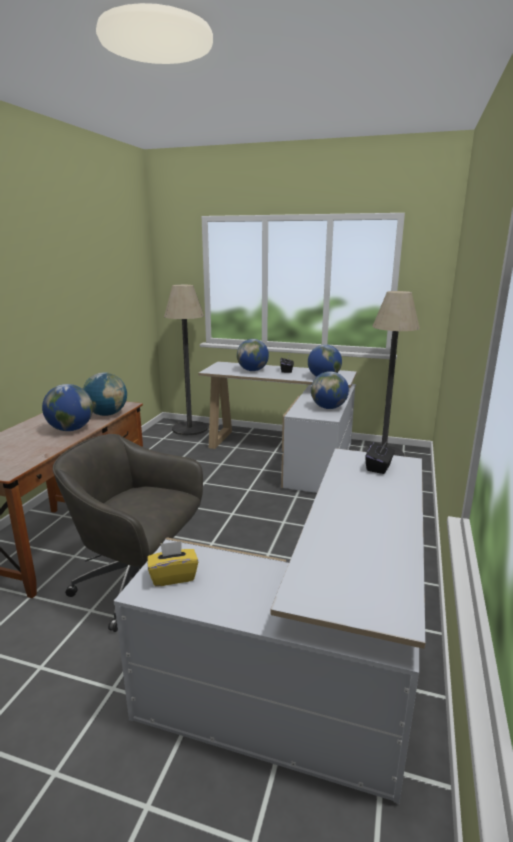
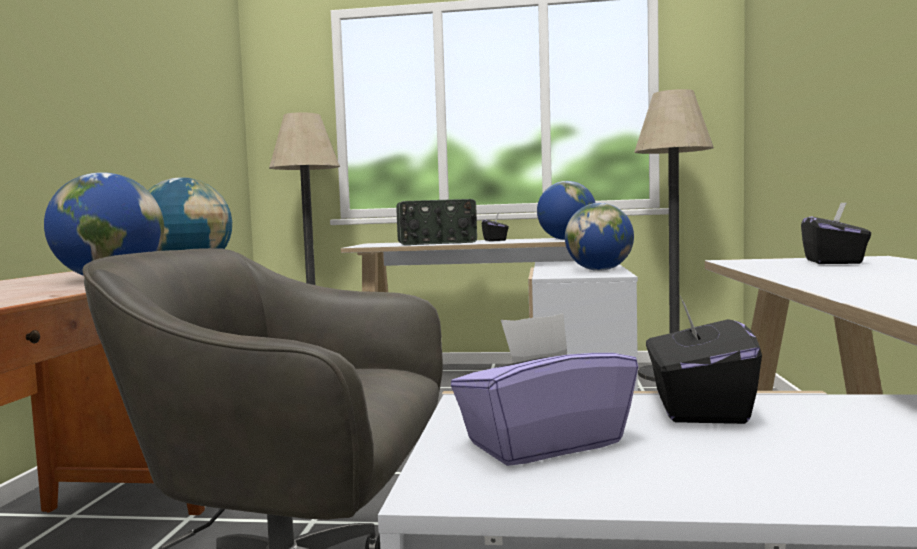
camera: 10 degrees left, 15 degrees down
yellow tissue box [147,541,198,587] -> purple tissue box [451,313,638,466]
globe [237,339,269,371] -> radio [396,199,477,245]
none -> black tissue box [646,296,762,424]

